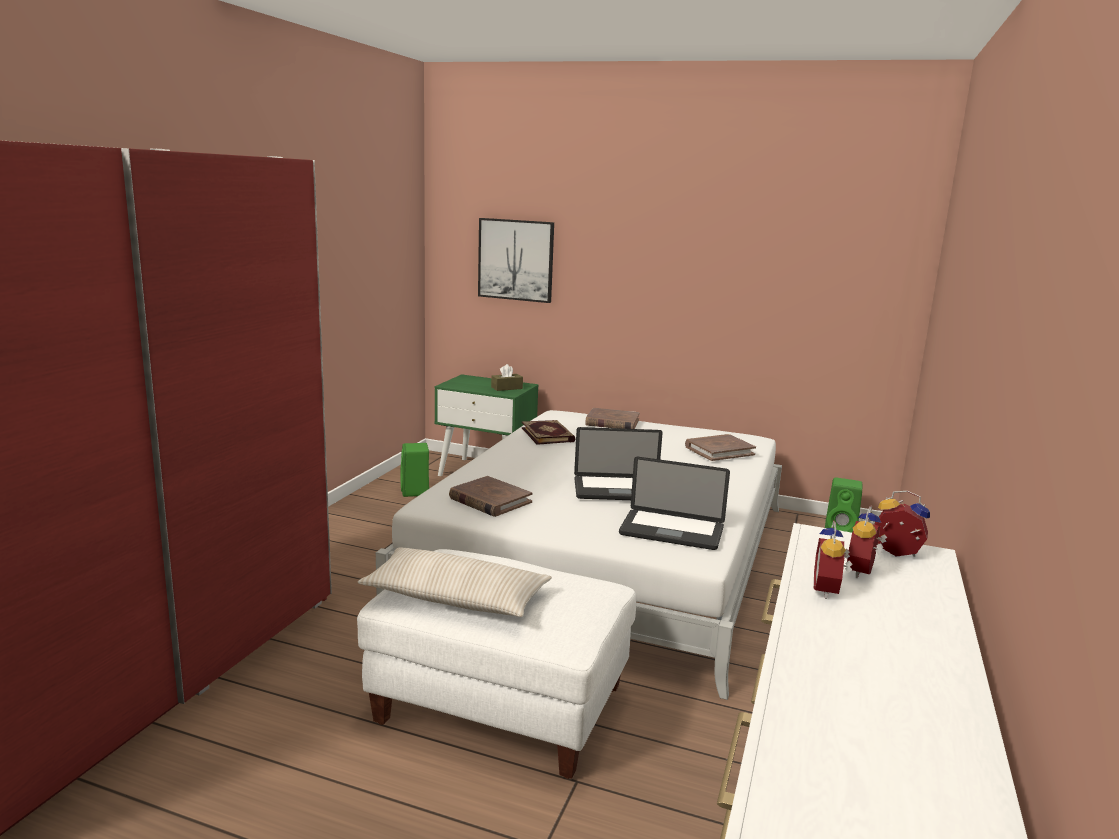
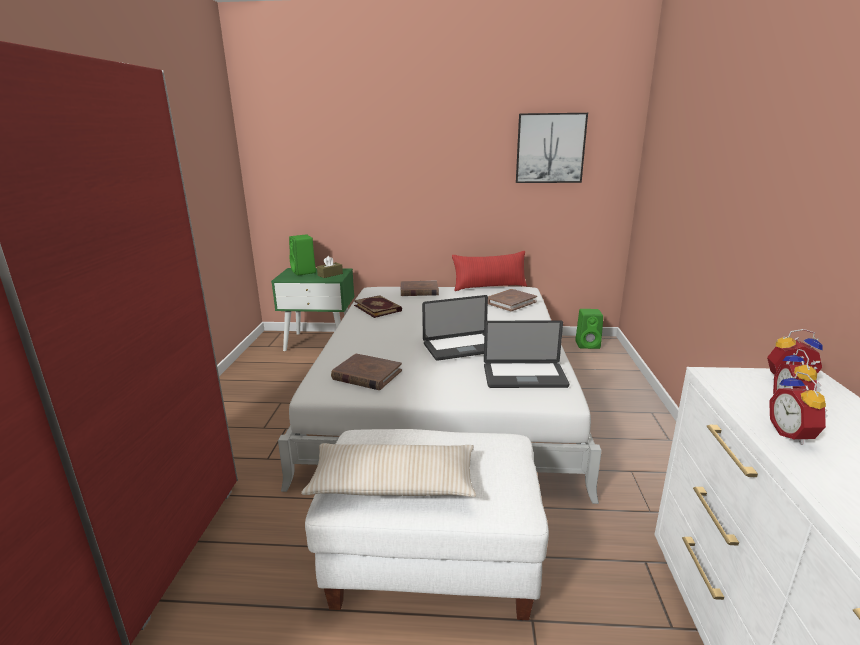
camera: 15 degrees left, 5 degrees up
green speaker [400,443,429,497] -> green speaker moved to [289,234,316,276]
picture [478,218,554,303] -> picture moved to [516,113,588,183]
none -> red pillow [452,251,527,291]

